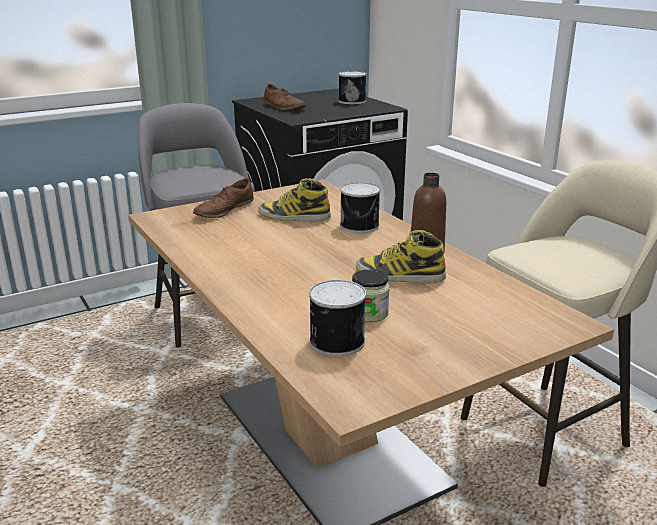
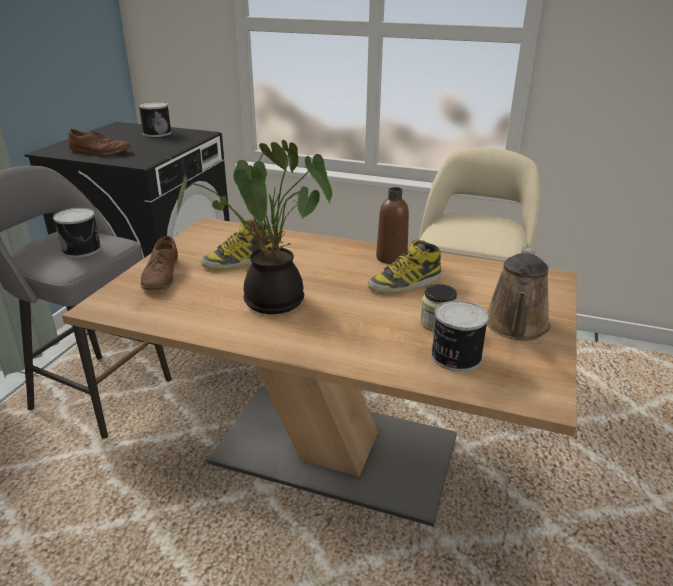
camera: 40 degrees left, 5 degrees up
can [340,182,380,233] -> can moved to [53,208,101,258]
none -> potted plant [176,140,333,314]
none -> brown watering can [487,247,550,341]

